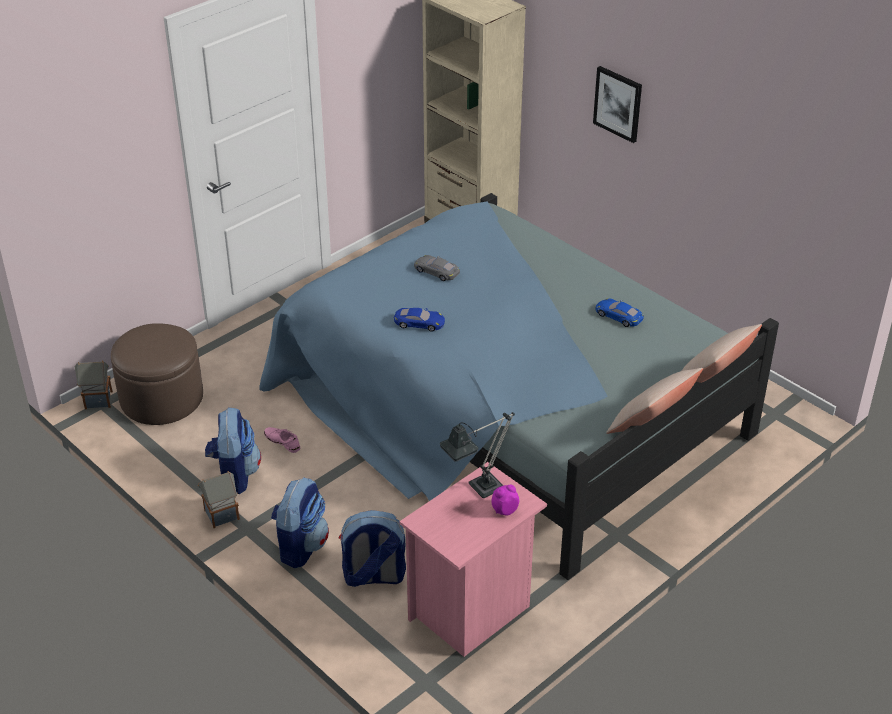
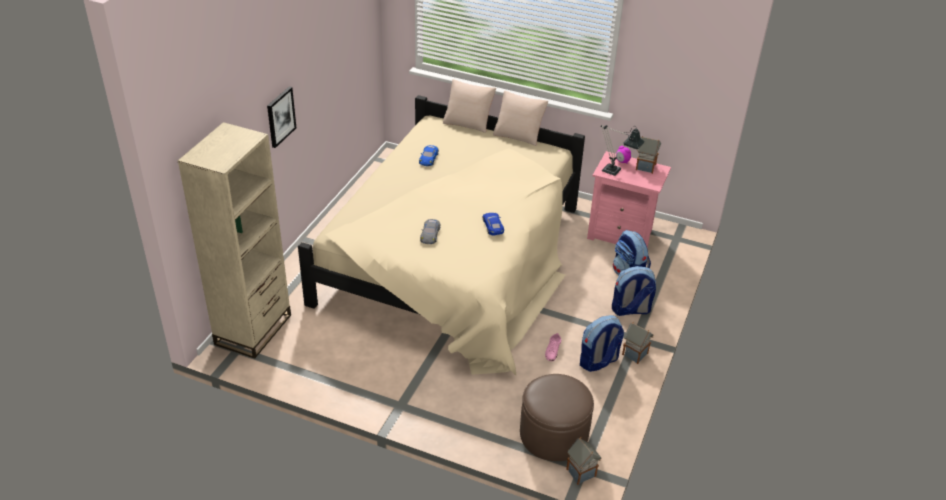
camera: 115 degrees left, 0 degrees up
blue bed [259,193,779,580] -> beige bed [298,95,585,375]
none -> toy house [636,136,661,174]

